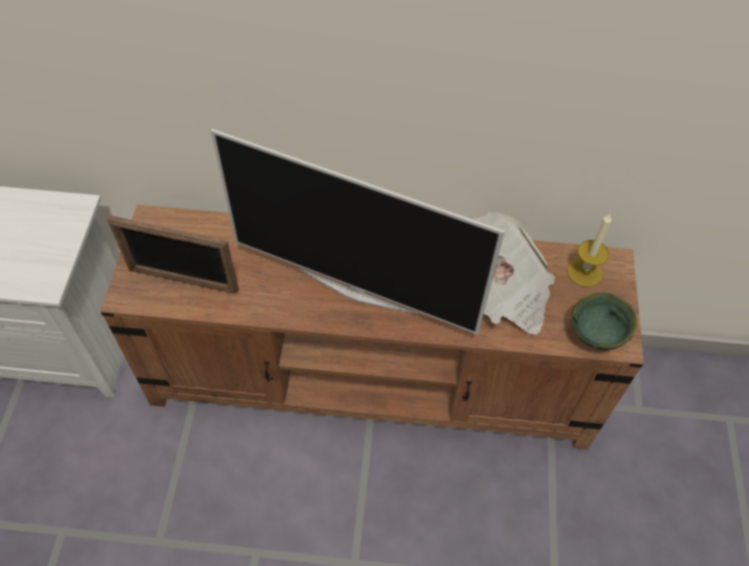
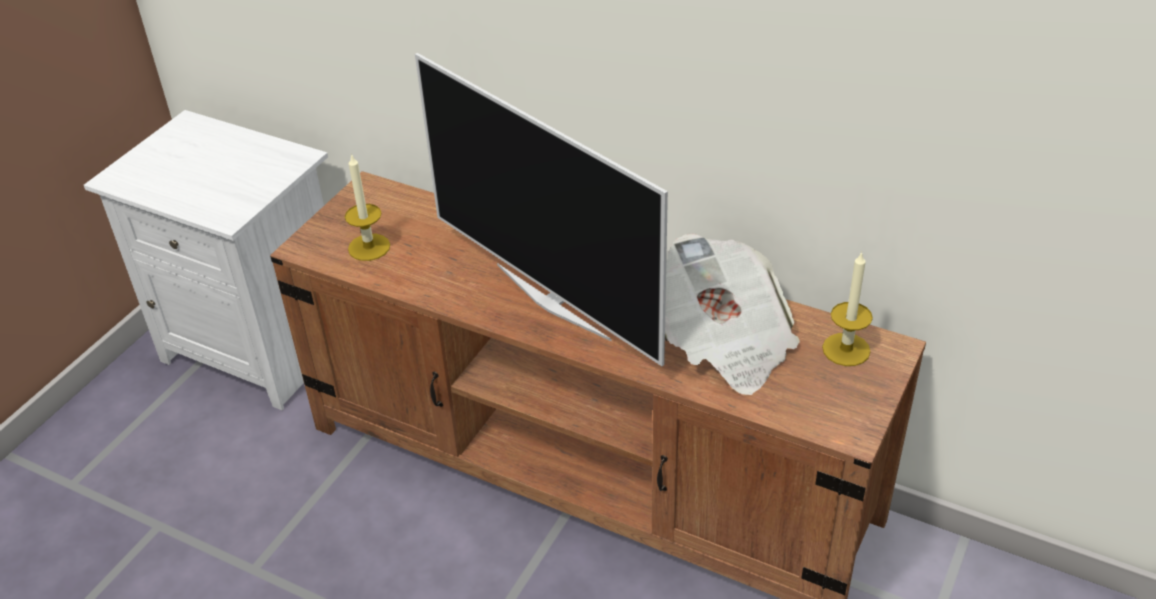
camera: 25 degrees right, 15 degrees down
picture frame [107,215,239,294] -> candle [345,153,390,261]
green bowl [571,292,637,351] -> none

